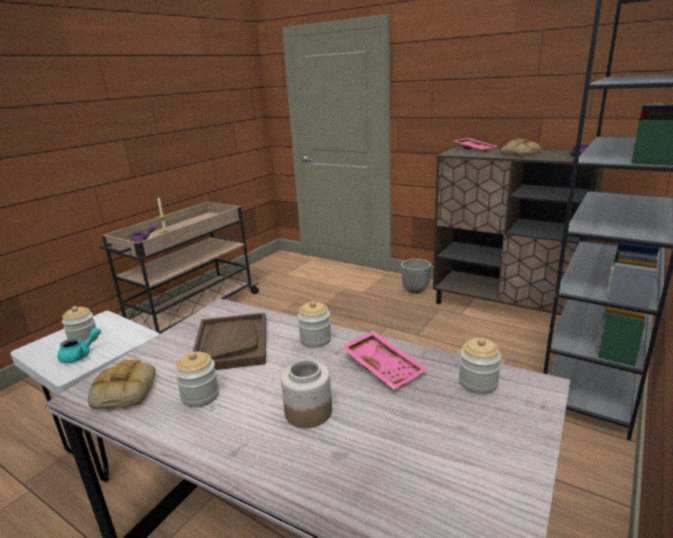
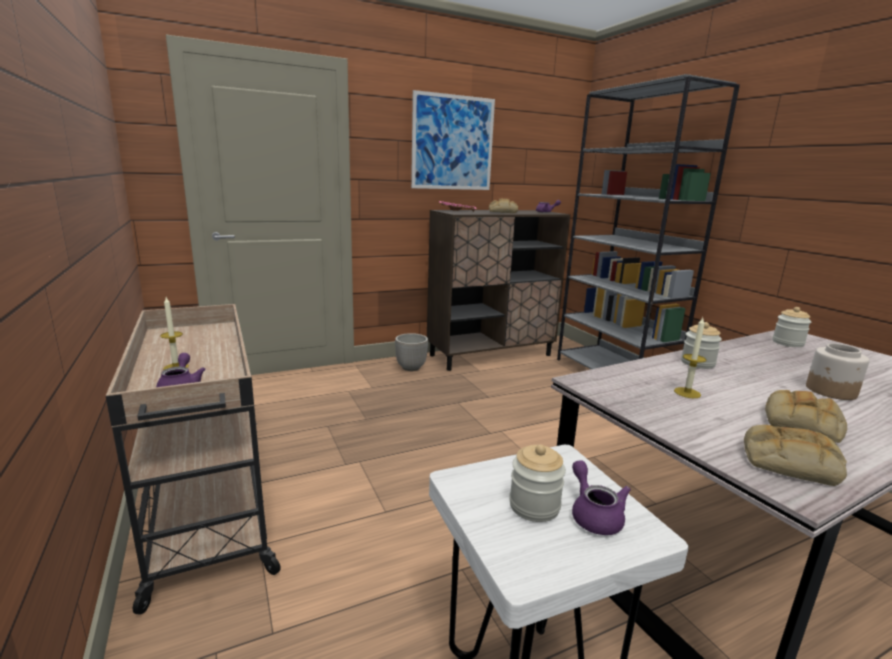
camera: 60 degrees left, 5 degrees down
turquoise teapot [58,328,101,363] -> purple teapot [572,460,631,535]
jar [175,352,219,408] -> bread [765,390,847,443]
brown tray [193,313,266,370] -> candle [674,318,706,398]
pink tray [341,331,428,390] -> none
none -> picture [411,90,495,190]

